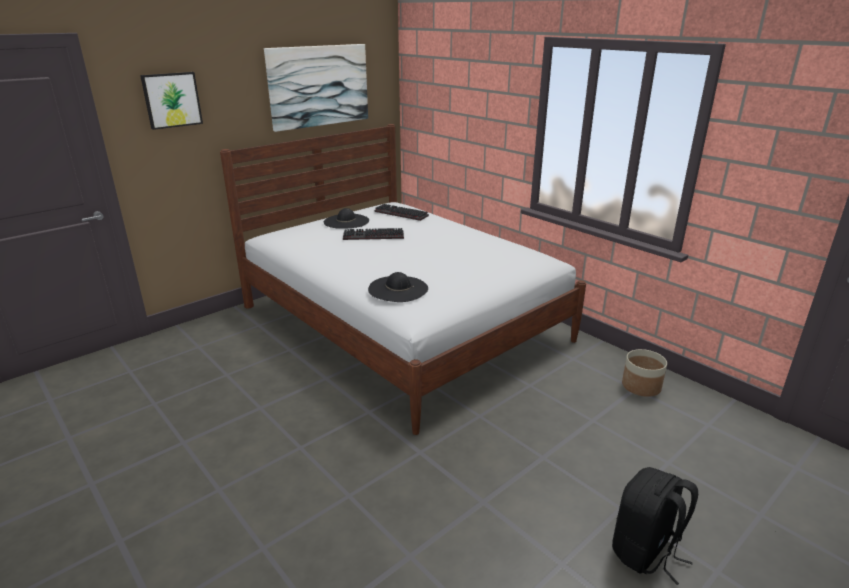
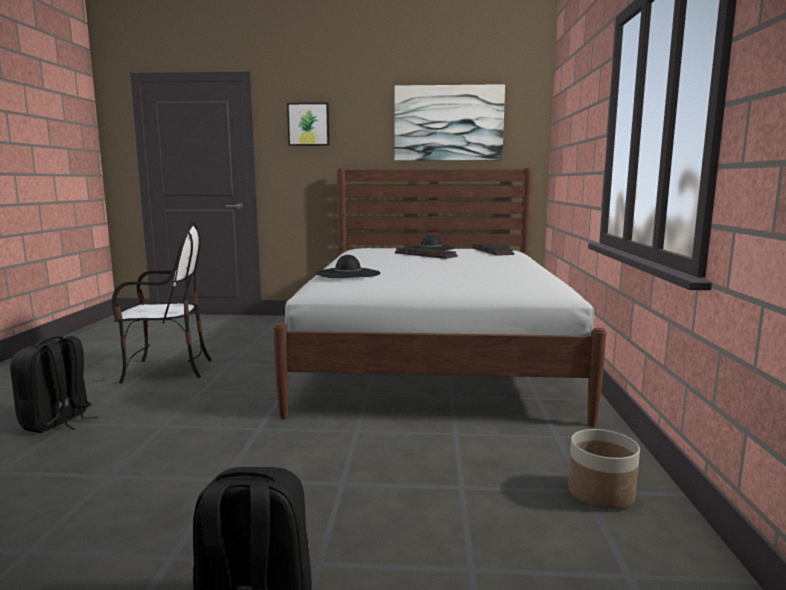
camera: 45 degrees right, 15 degrees down
none -> black backpack [10,336,98,433]
none -> chair [112,222,212,384]

